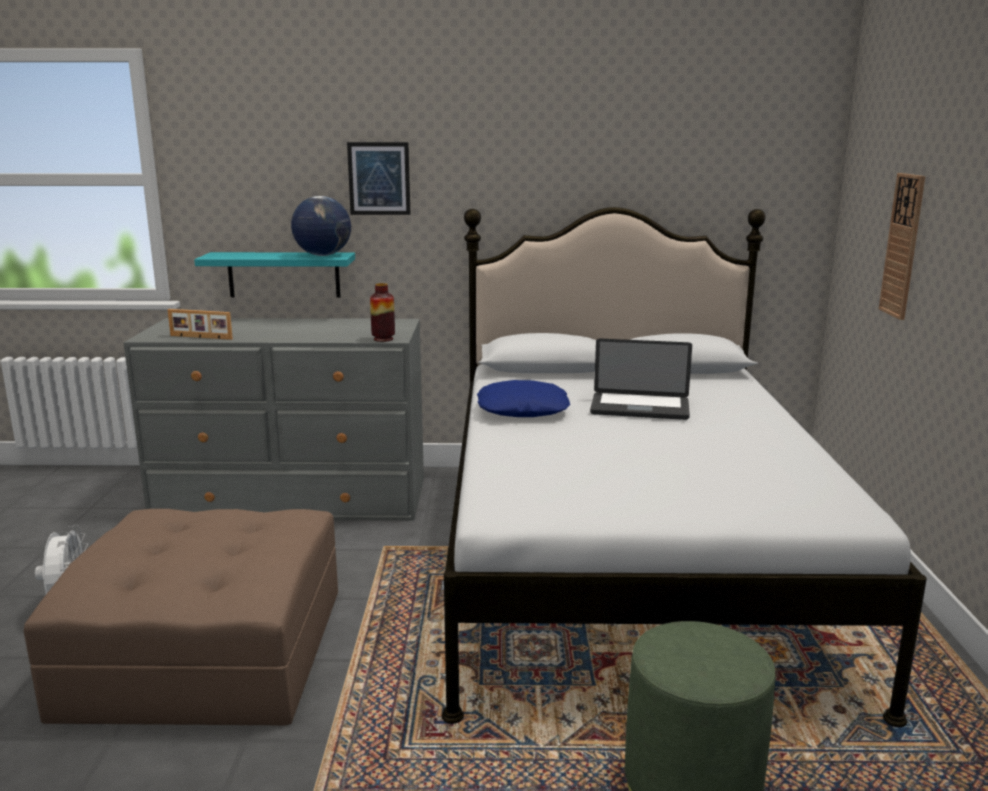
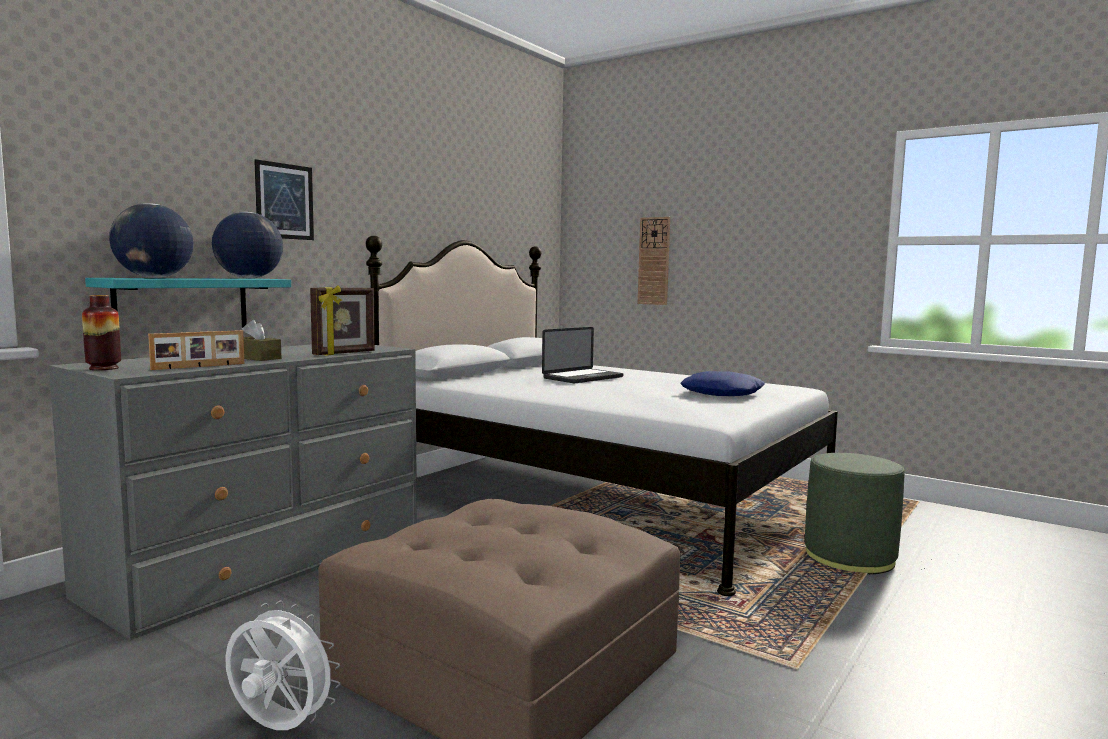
camera: 55 degrees left, 10 degrees down
vase [370,283,395,342] -> vase moved to [82,295,121,370]
blue pillow [477,380,570,417] -> blue pillow moved to [681,371,765,396]
none -> globe [109,203,194,278]
none -> brown tissue box [242,320,281,361]
none -> picture frame [310,285,375,355]

